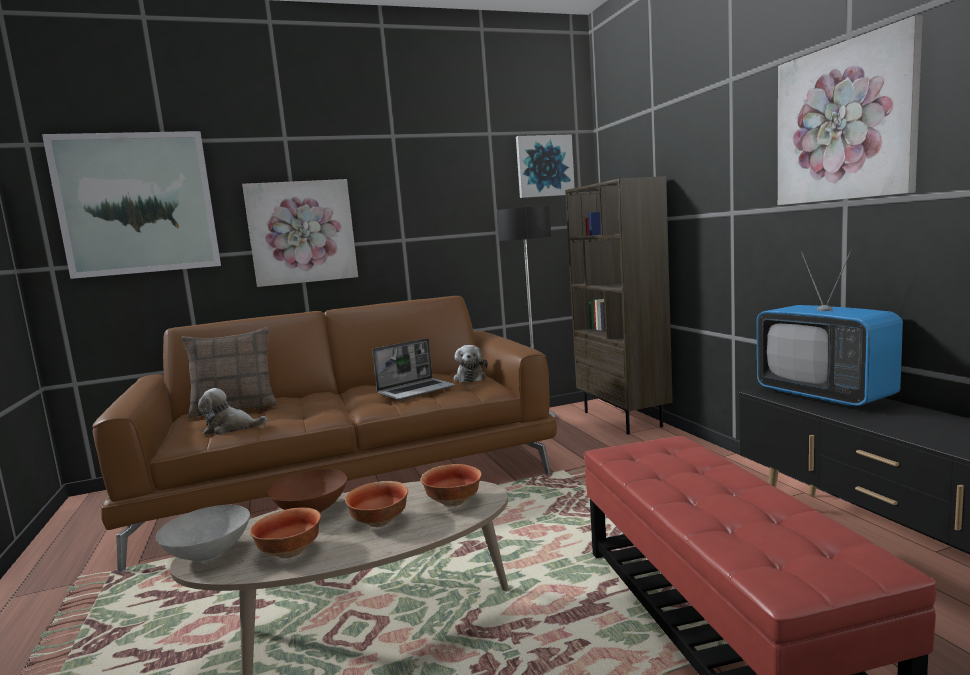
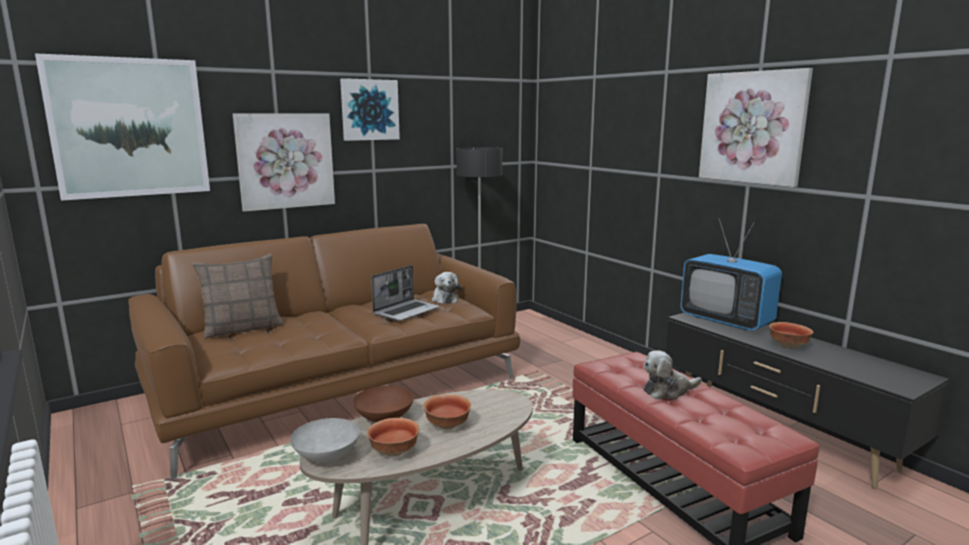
camera: 15 degrees left, 5 degrees up
plush toy [198,388,267,435] -> plush toy moved to [643,351,702,400]
bowl [421,464,482,506] -> bowl moved to [769,322,813,348]
picture [516,134,575,198] -> picture moved to [340,78,400,141]
brown bookcase [565,176,673,434] -> none

